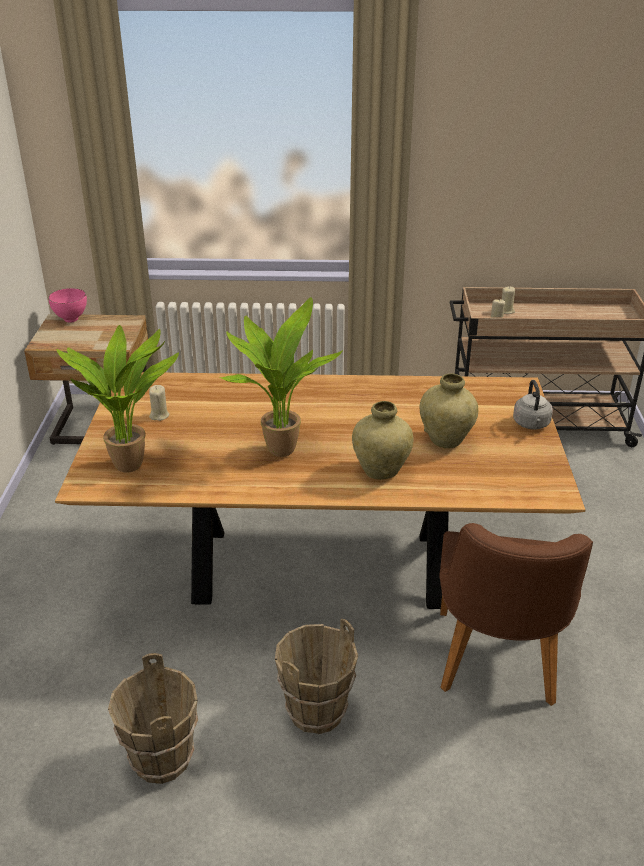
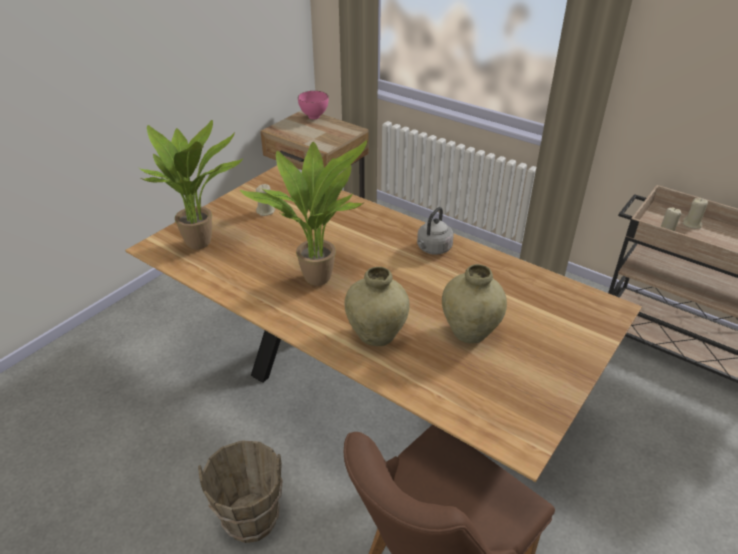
camera: 35 degrees right, 5 degrees up
brown bucket [108,653,198,784] -> none
grey kettle [513,380,553,430] -> grey kettle moved to [417,207,453,255]

